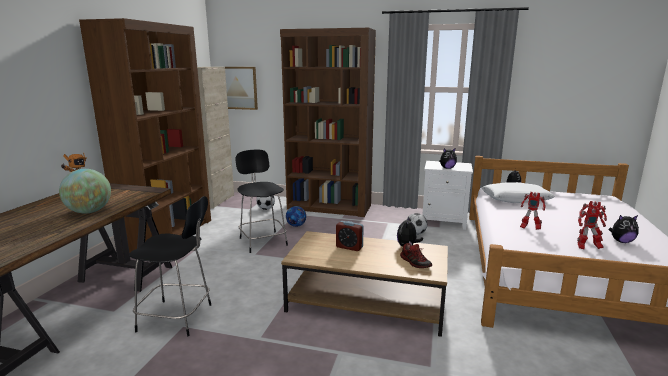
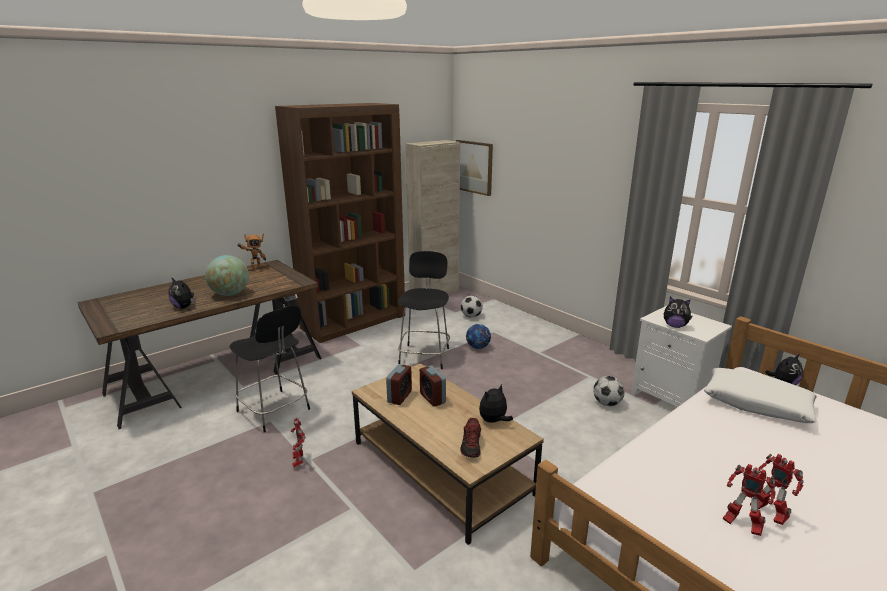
camera: 35 degrees right, 5 degrees up
brown bookcase [280,28,376,217] -> none
toy robot [520,192,546,230] -> toy robot moved to [291,418,306,467]
plush toy [608,215,639,243] -> plush toy moved to [169,277,196,309]
none -> alarm clock [386,364,412,405]

